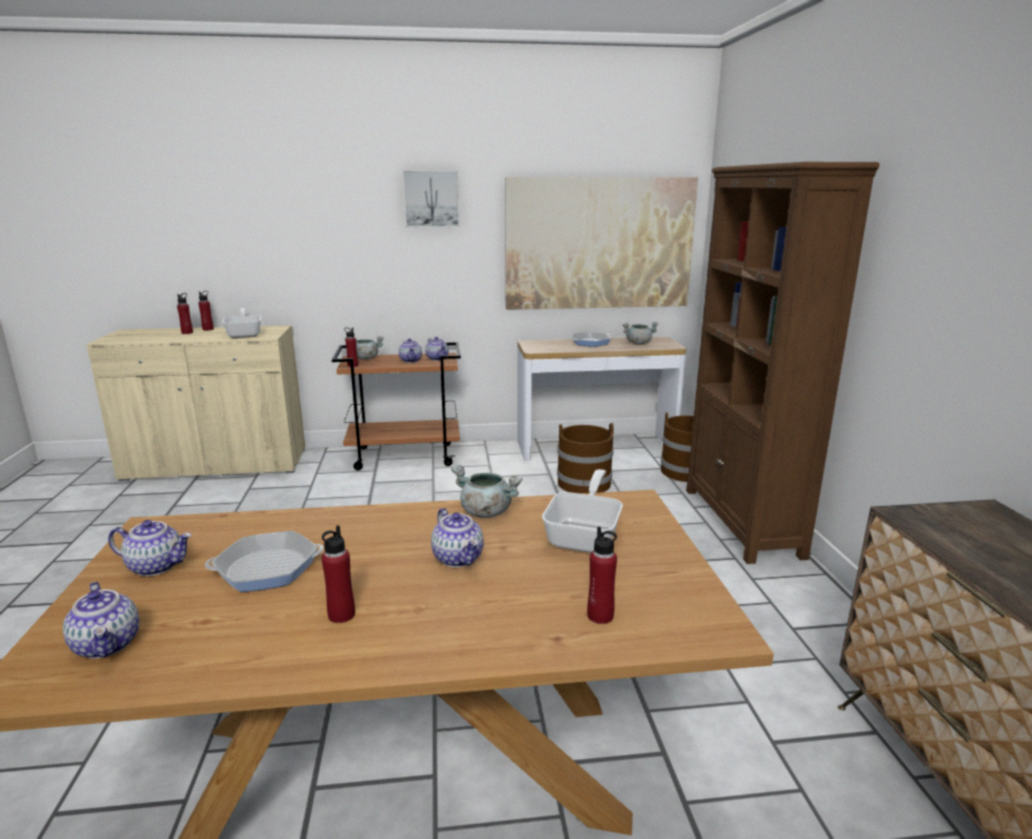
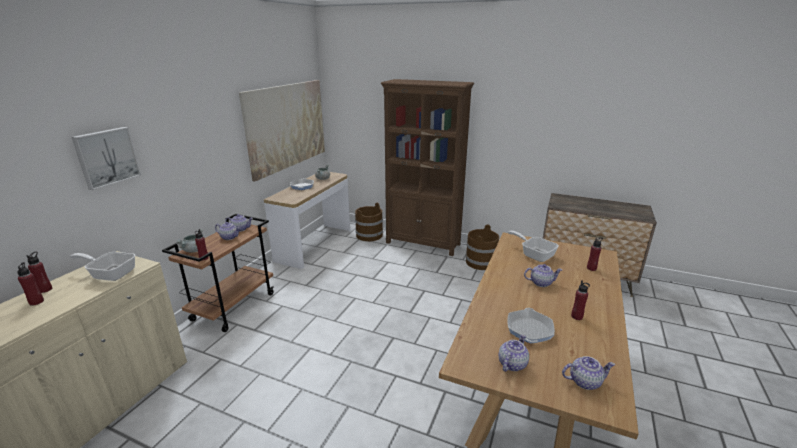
camera: 60 degrees left, 5 degrees up
picture [403,170,460,228] -> picture moved to [72,127,141,190]
grey cooking pot [451,465,522,518] -> none
brown bucket [557,423,614,494] -> brown bucket moved to [466,224,499,270]

